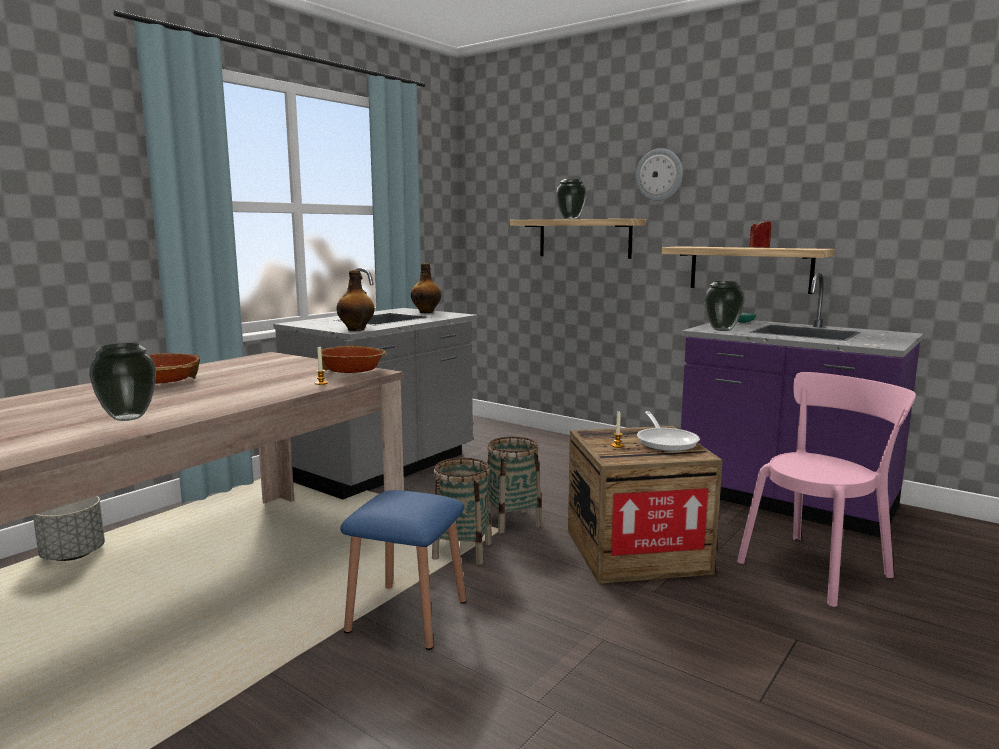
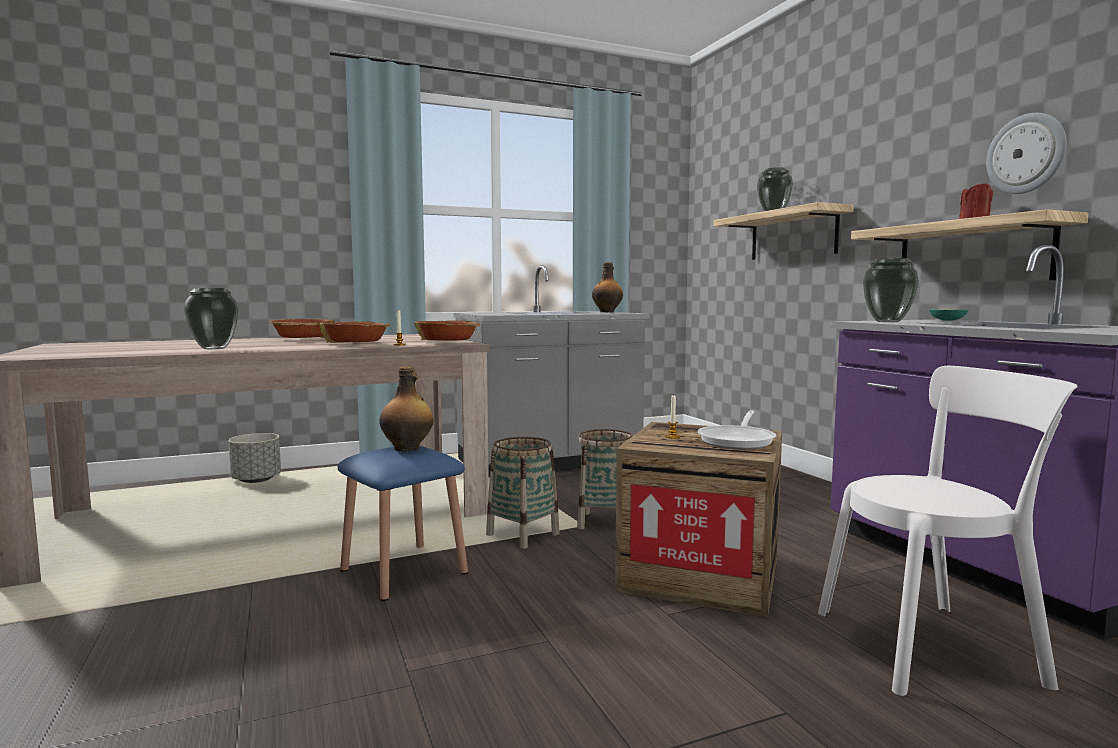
camera: 30 degrees right, 5 degrees down
bottle [337,270,375,331] -> bottle moved to [379,366,433,452]
wall clock [636,148,683,201] -> wall clock moved to [986,113,1067,194]
pink chair [737,372,916,607] -> white chair [818,366,1078,696]
none -> bowl [319,321,391,343]

